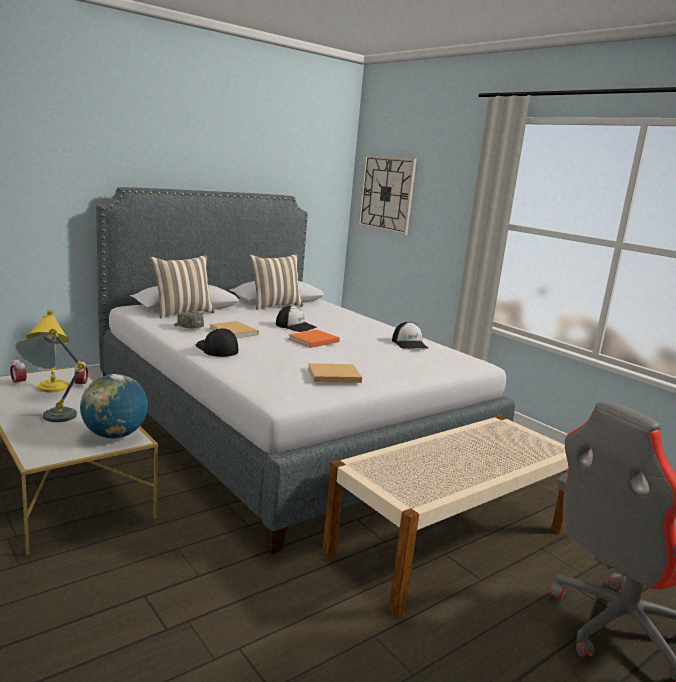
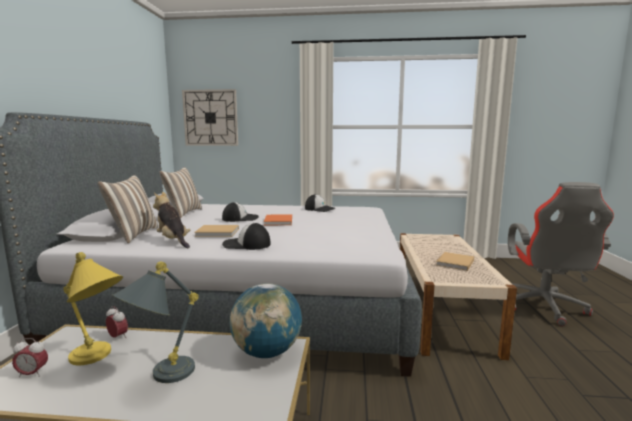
camera: 45 degrees left, 5 degrees down
grey cap [174,312,204,328] -> plush toy [153,192,190,248]
beige book [308,363,362,383] -> beige book moved to [436,252,474,271]

